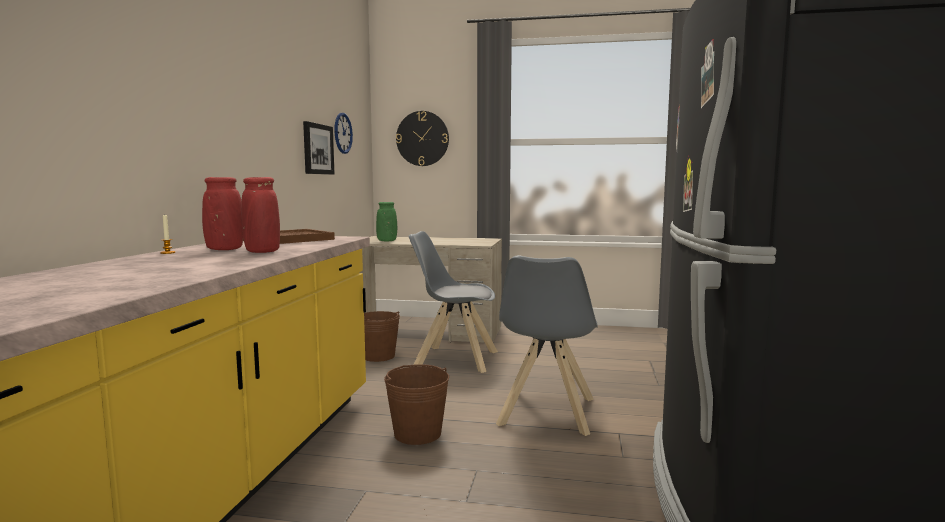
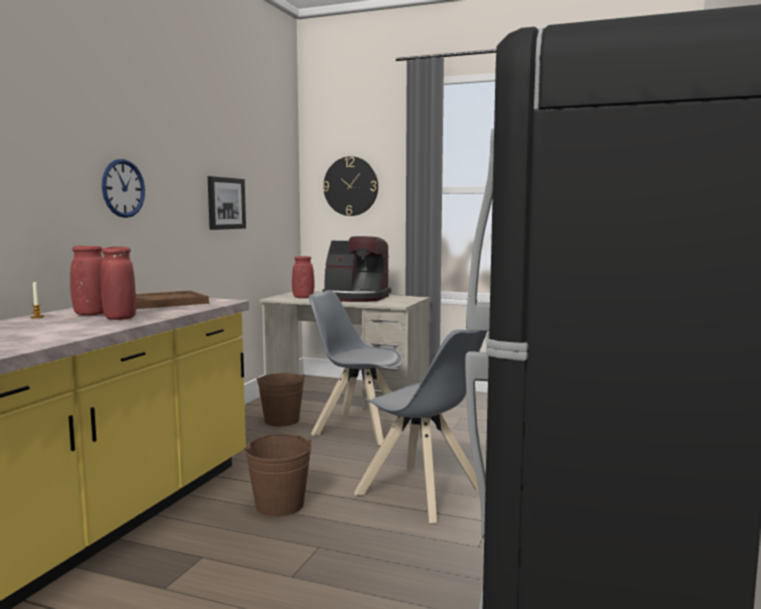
camera: 10 degrees right, 0 degrees up
wall clock [334,113,353,154] -> wall clock moved to [102,159,145,218]
green vase [376,202,397,241] -> red vase [292,256,315,298]
grey chair [496,255,598,436] -> grey chair turned 75 degrees counterclockwise [354,329,487,523]
none -> coffee machine [322,236,391,302]

